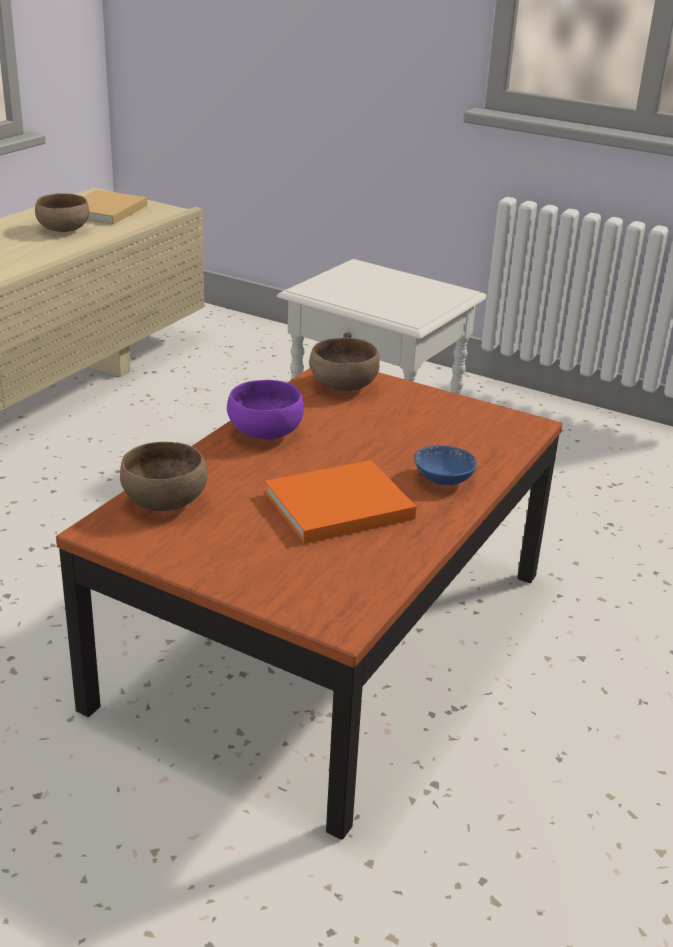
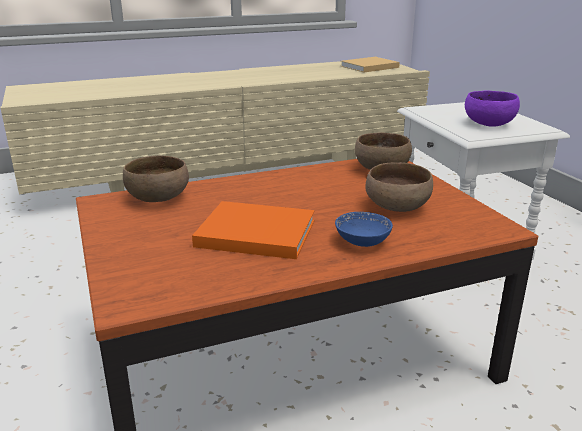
camera: 40 degrees right, 5 degrees down
brown bowl [35,193,89,232] -> brown bowl moved to [365,162,433,212]
purple bowl [227,380,304,440] -> purple bowl moved to [465,91,520,127]

